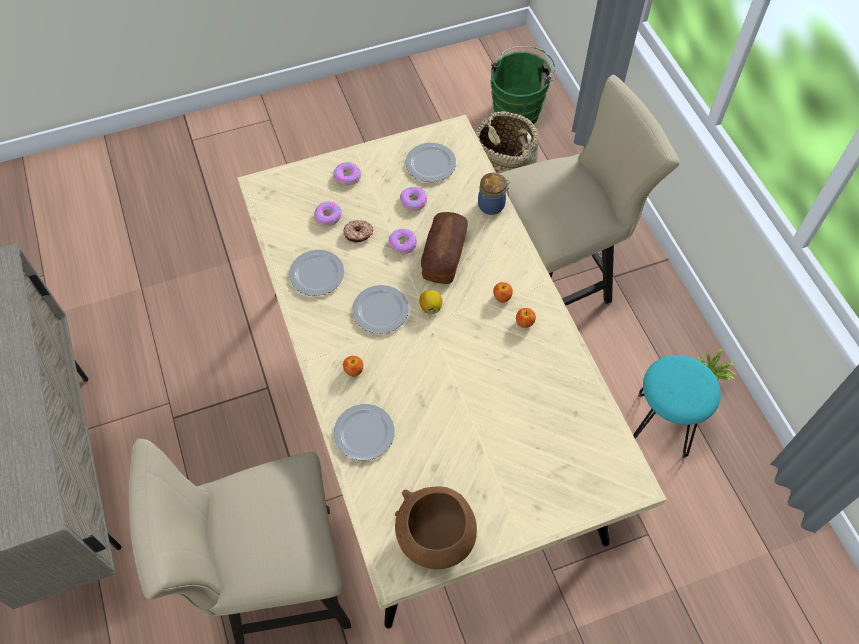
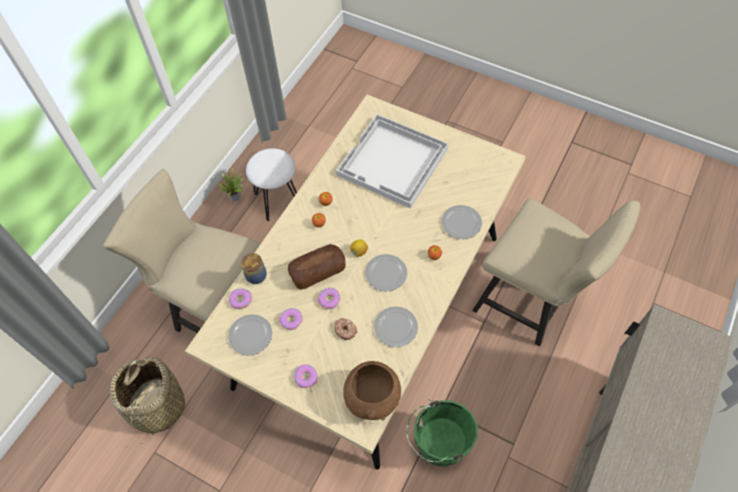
camera: 130 degrees left, 0 degrees up
donut [314,201,342,226] -> donut moved to [229,288,252,309]
brown bowl [395,486,477,569] -> brown bowl moved to [343,361,401,420]
green bucket [491,46,555,124] -> green bucket moved to [406,399,478,467]
turquoise stool [633,355,721,458] -> white stool [246,148,297,221]
none -> white tray [336,114,449,208]

